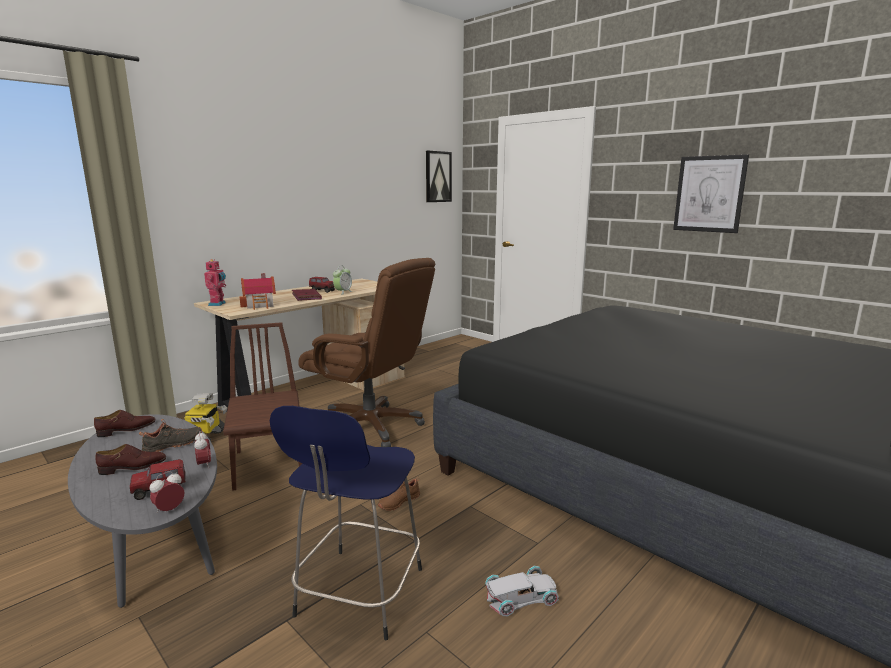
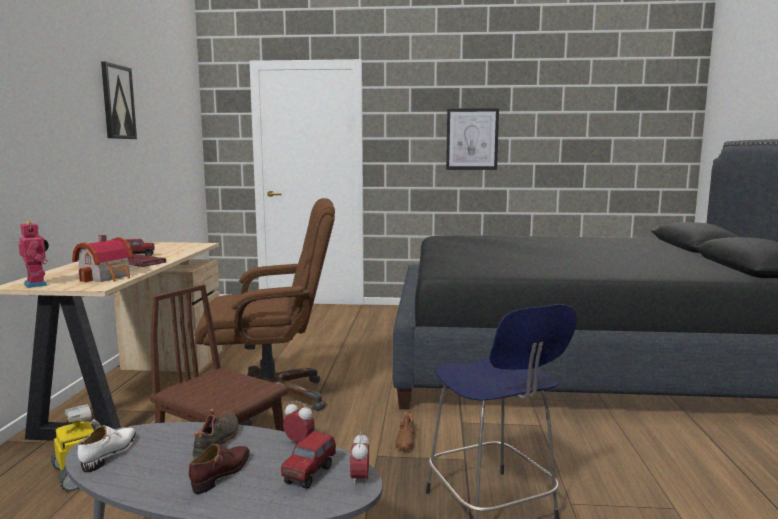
camera: 40 degrees left, 5 degrees down
brown shoe [94,410,155,437] -> white shoe [78,426,136,472]
alarm clock [333,266,353,295] -> none
picture [426,151,452,202] -> picture moved to [101,61,137,139]
white toy car [485,566,559,616] -> none

